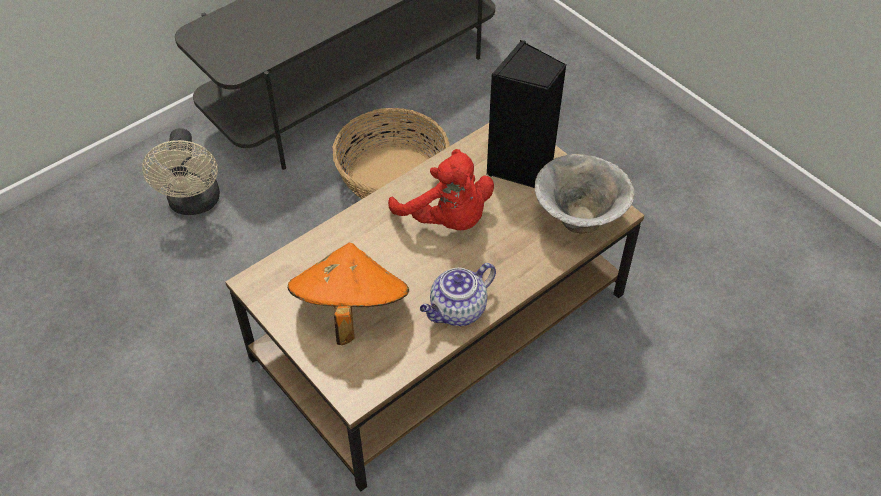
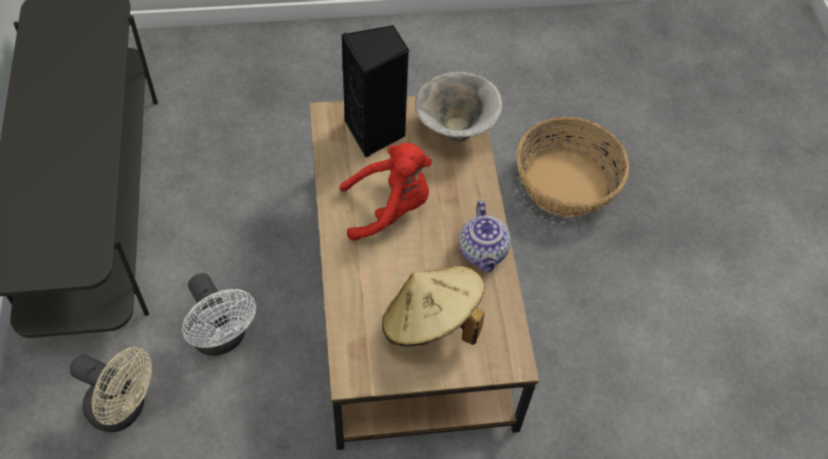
camera: 60 degrees left, 5 degrees up
orange hat [288,243,409,345] -> beige hat [382,266,485,346]
basket [332,108,450,200] -> basket moved to [516,117,629,217]
none -> white fan [182,273,256,356]

